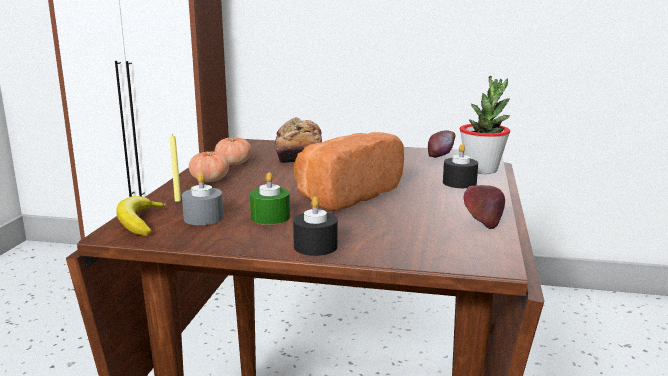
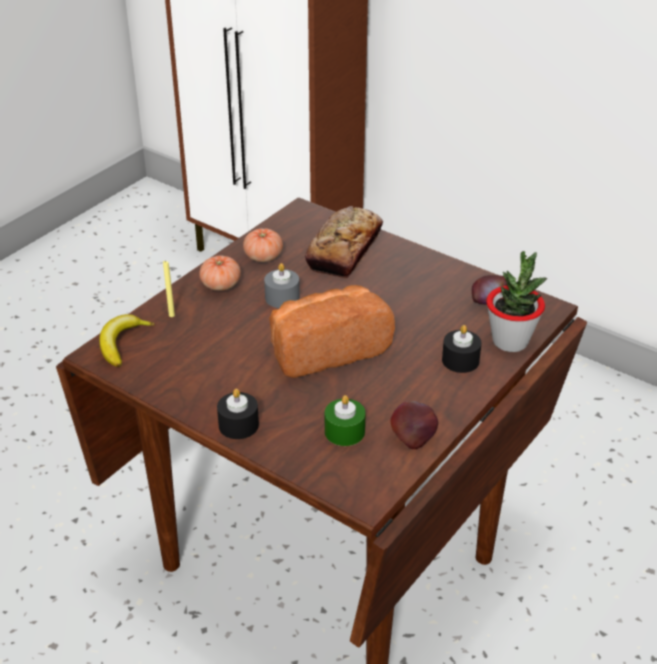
camera: 25 degrees right, 20 degrees up
grey candle [182,173,224,225] -> grey candle moved to [264,263,300,308]
green candle [250,172,290,225] -> green candle moved to [325,395,366,446]

